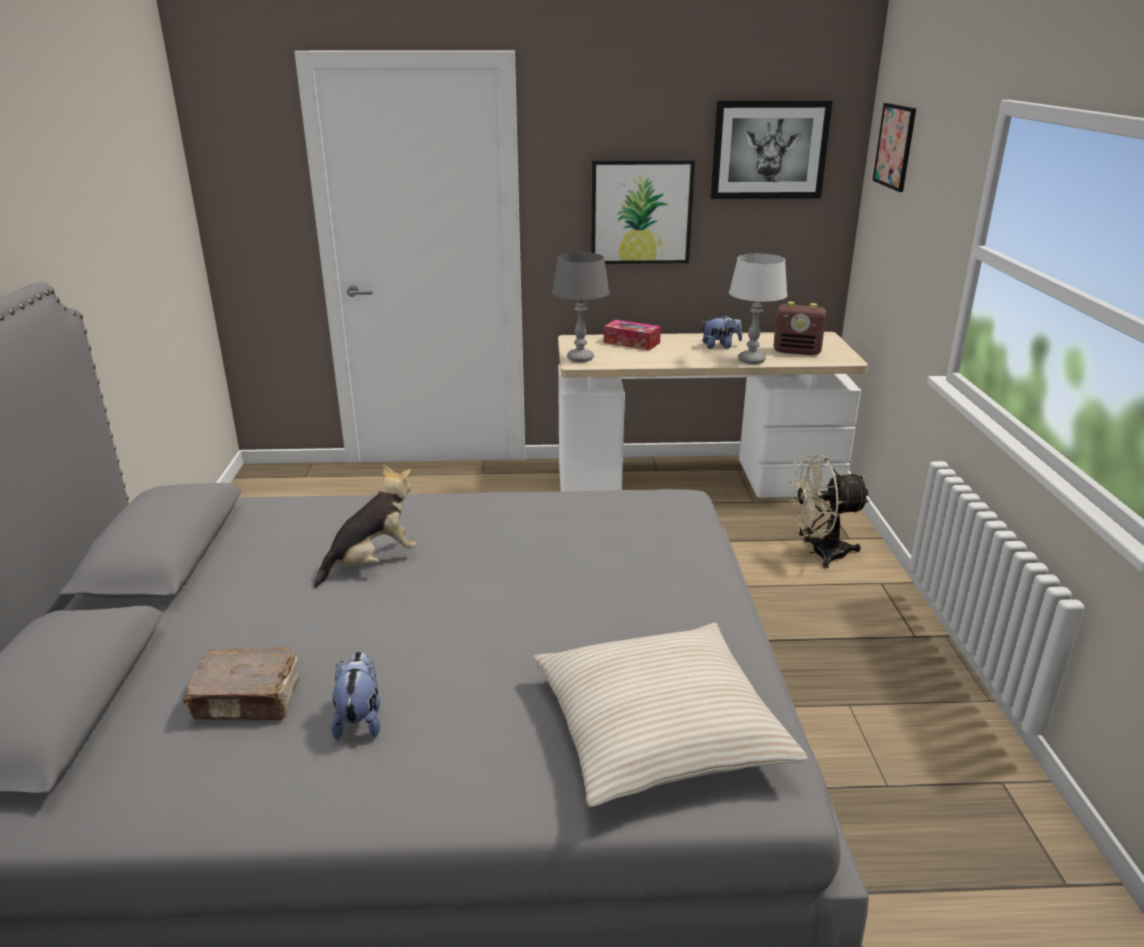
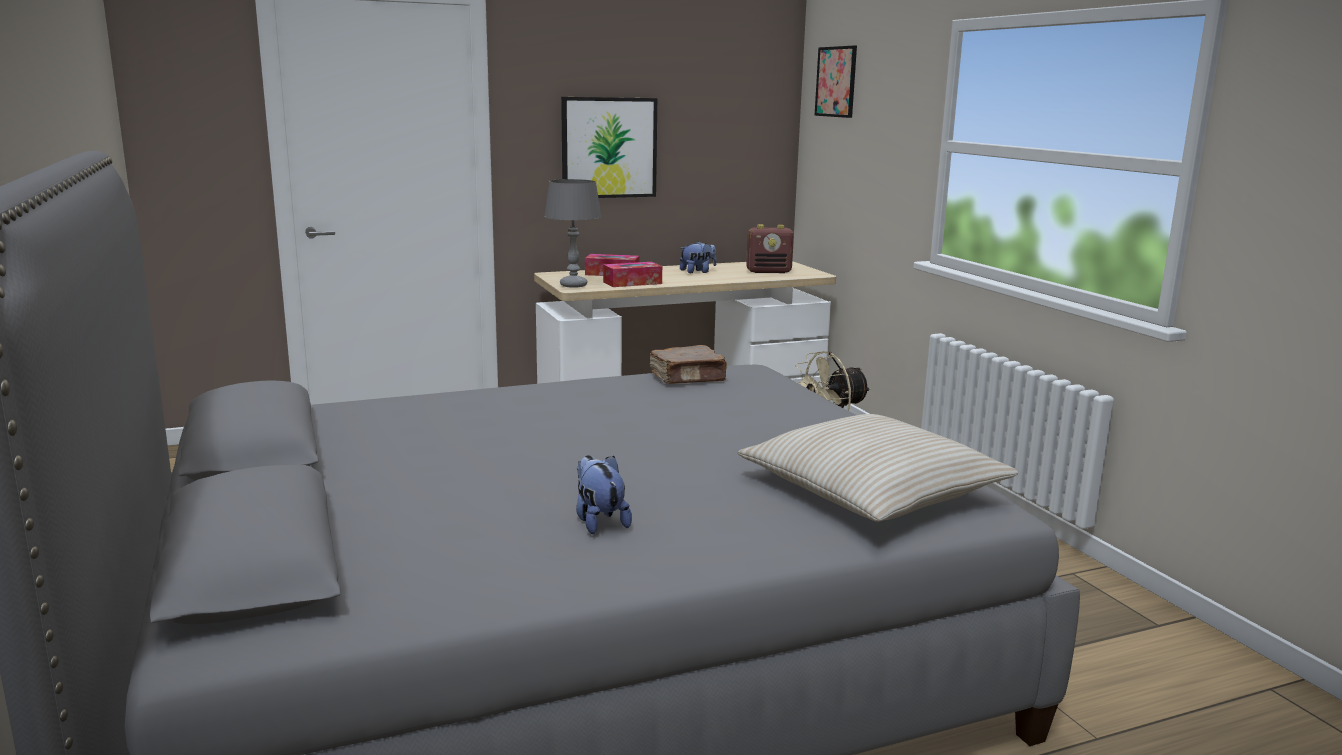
camera: 20 degrees left, 10 degrees down
brown book [183,647,300,720] -> brown book moved to [650,345,728,384]
plush toy [314,464,416,588] -> none
picture [711,100,833,199] -> none
grey table lamp [729,254,787,364] -> none
none -> tissue box [603,262,662,287]

